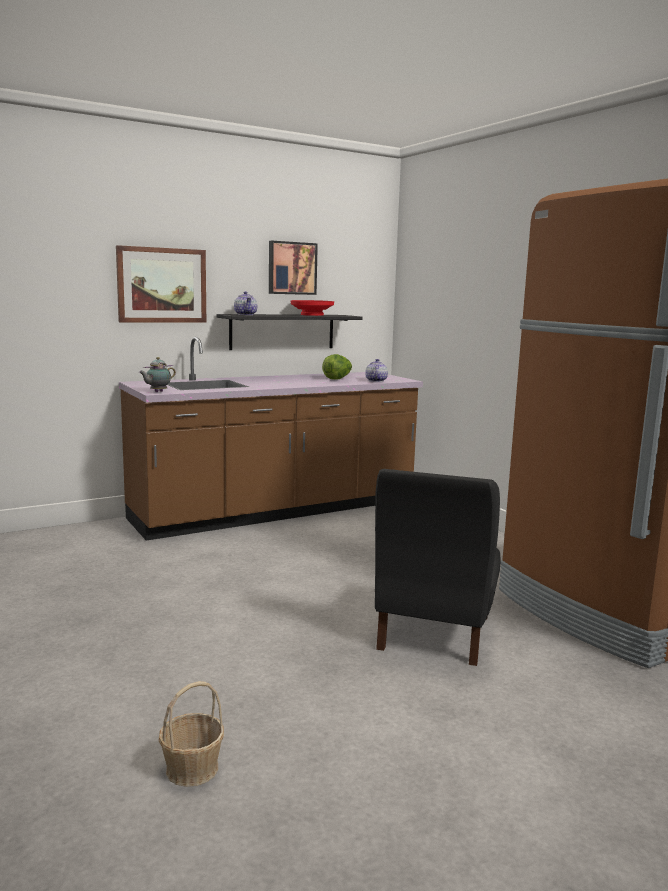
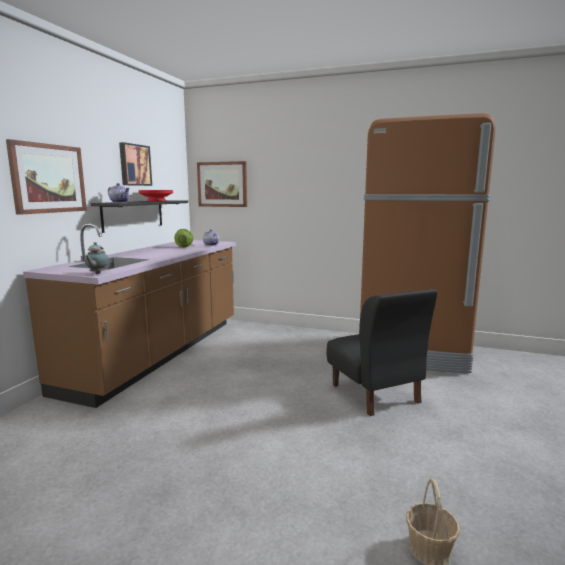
camera: 40 degrees left, 0 degrees up
none -> picture [197,161,247,207]

